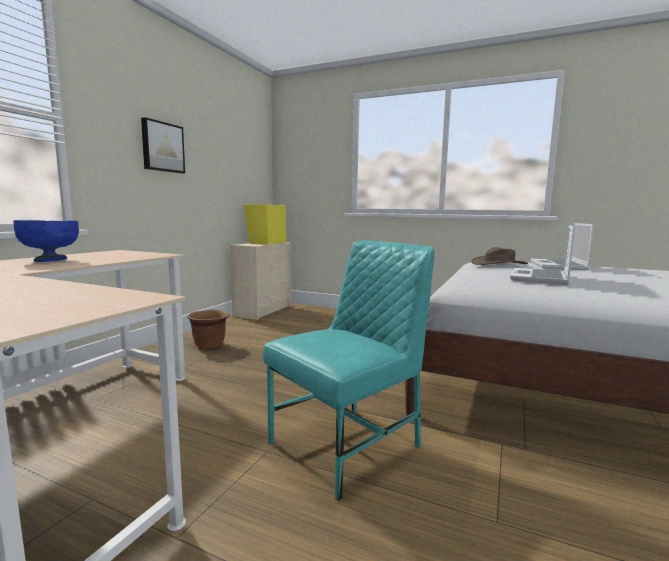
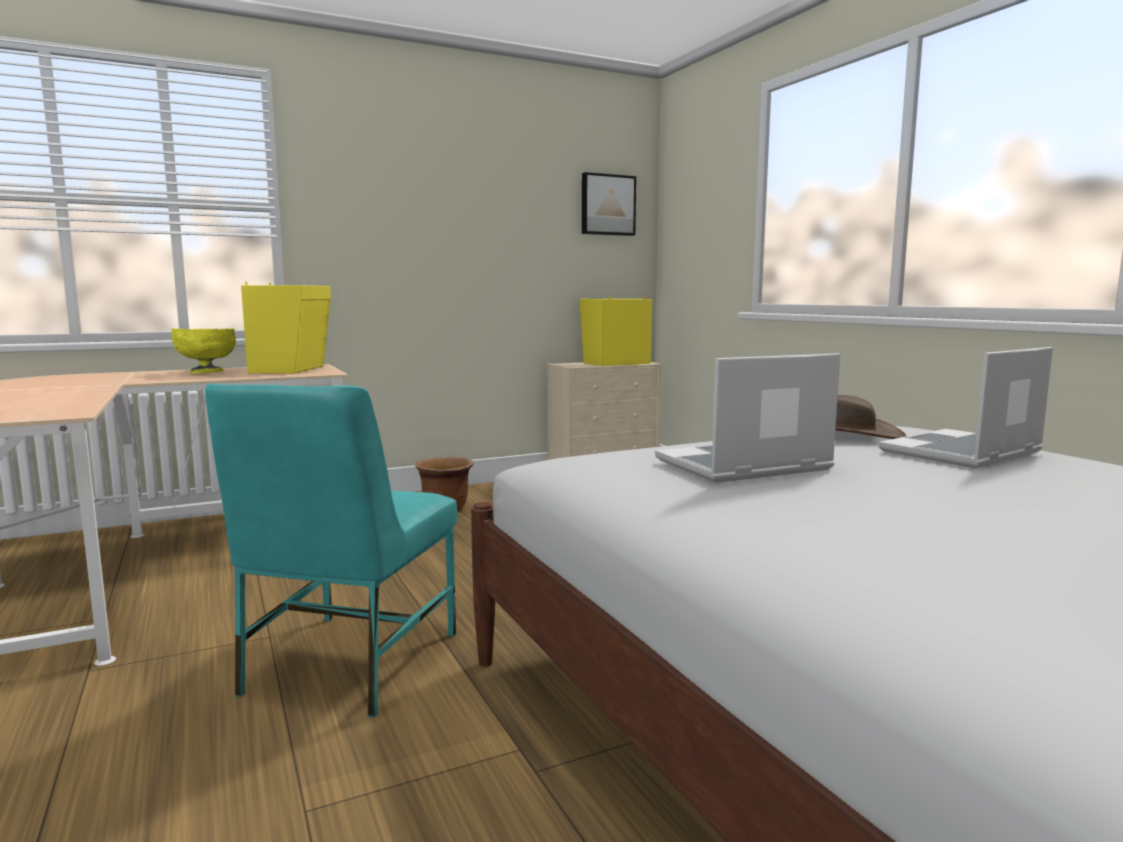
camera: 40 degrees right, 0 degrees up
blue bowl [13,220,79,262] -> yellow bowl [171,328,236,374]
picture [141,117,185,174] -> picture moved to [582,172,636,236]
turquoise chair [263,240,435,502] -> turquoise chair turned 105 degrees clockwise [205,383,457,717]
none -> yellow speaker [241,282,331,374]

